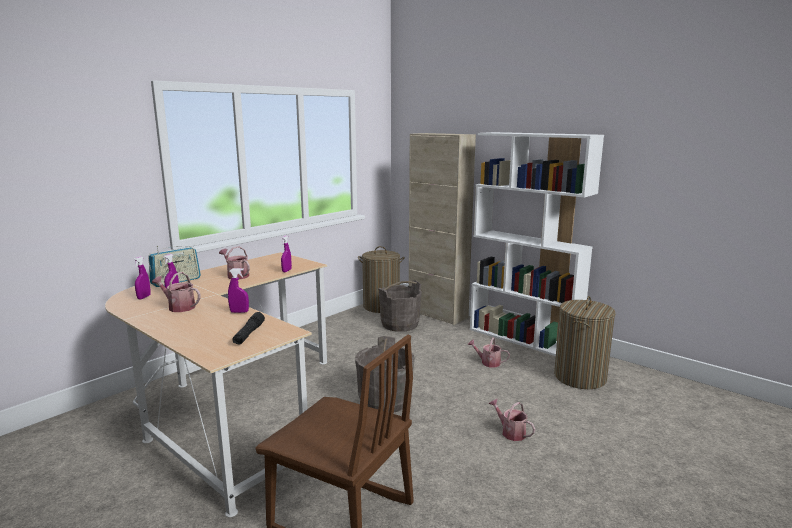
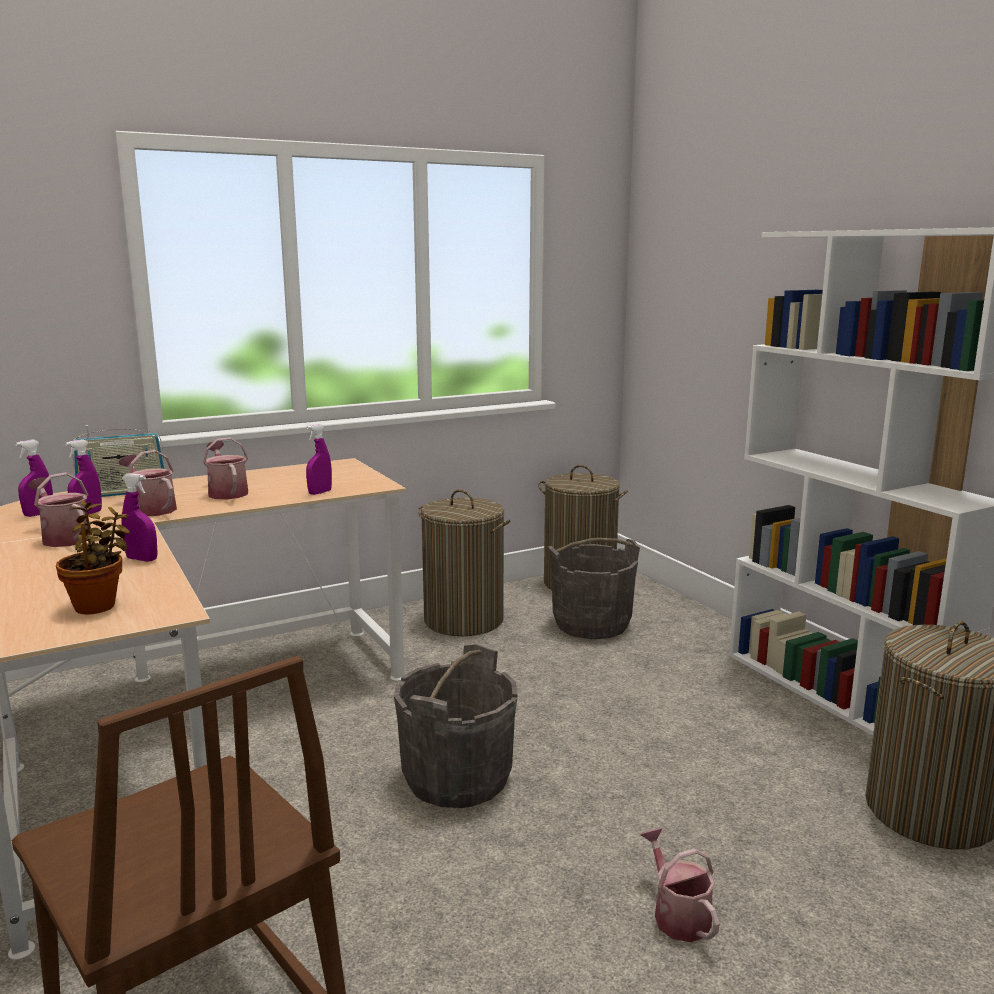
camera: 20 degrees right, 0 degrees up
black flashlight [232,312,265,344] -> potted plant [56,501,130,615]
beige cabinet [409,133,476,325] -> none
watering can [468,338,510,368] -> watering can moved to [118,450,177,516]
none -> laundry basket [418,490,510,636]

